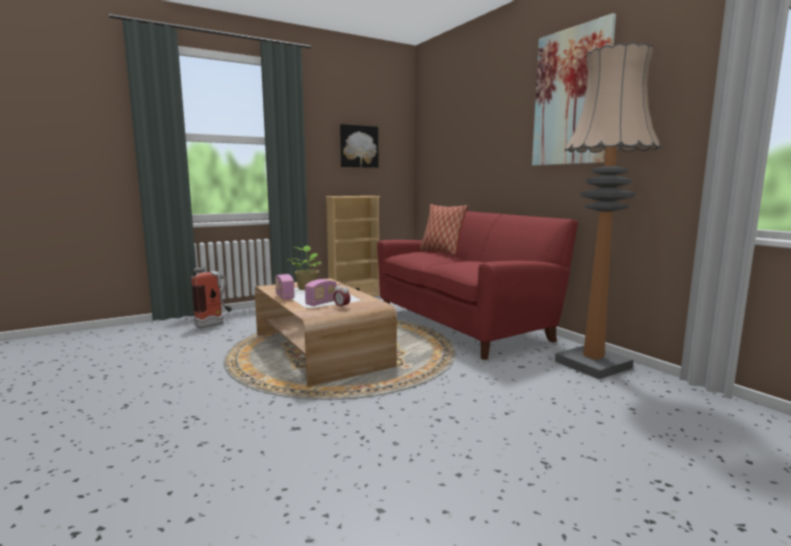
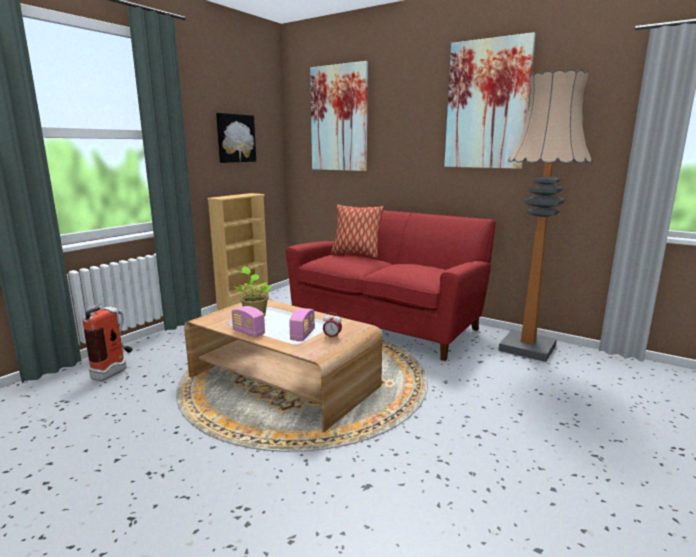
camera: 25 degrees left, 5 degrees up
none -> picture [310,61,368,171]

